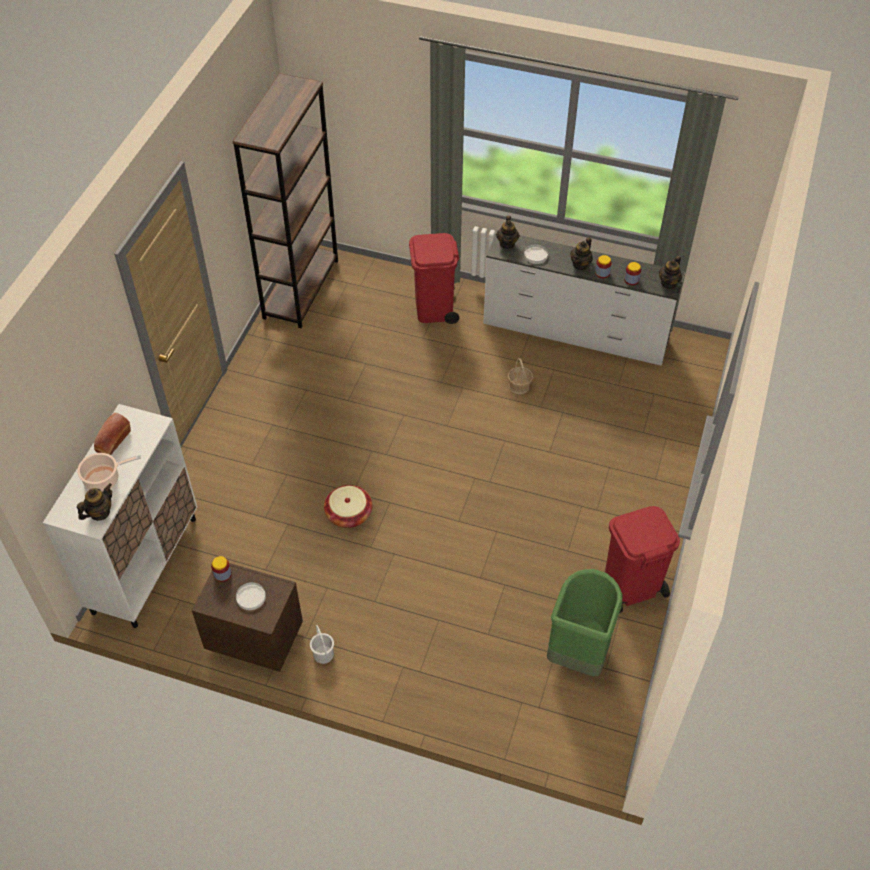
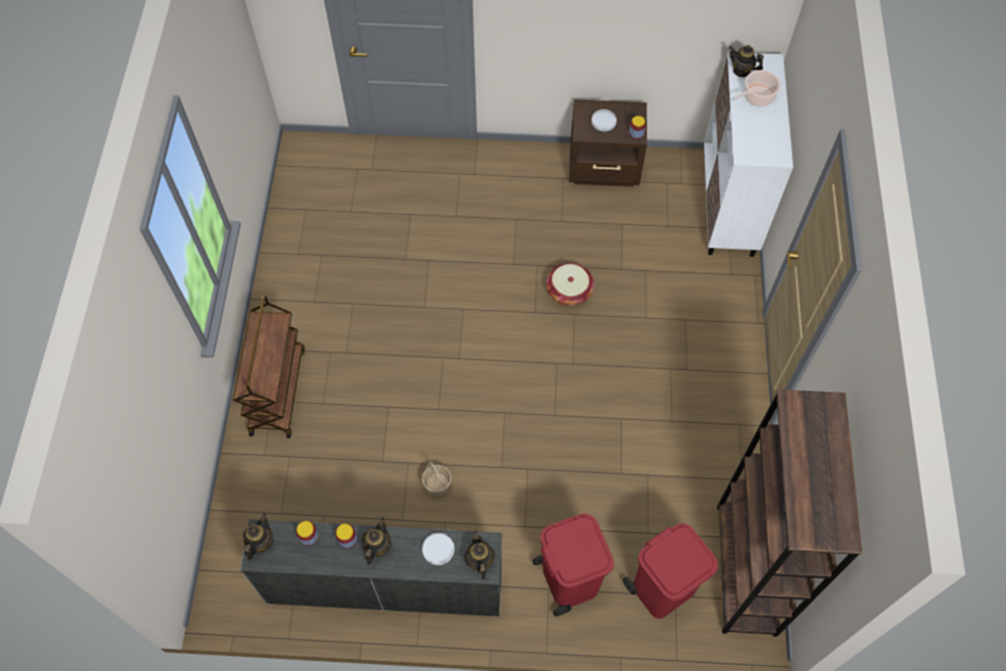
camera: 165 degrees right, 10 degrees up
teapot [77,483,112,521] -> teapot turned 90 degrees clockwise [729,45,764,77]
bread [94,413,131,455] -> none
white bucket [310,625,334,664] -> none
green trash can [547,569,622,676] -> none
red trash can [605,506,680,613] -> red trash can moved to [623,524,718,619]
none -> brown cart [233,295,305,438]

